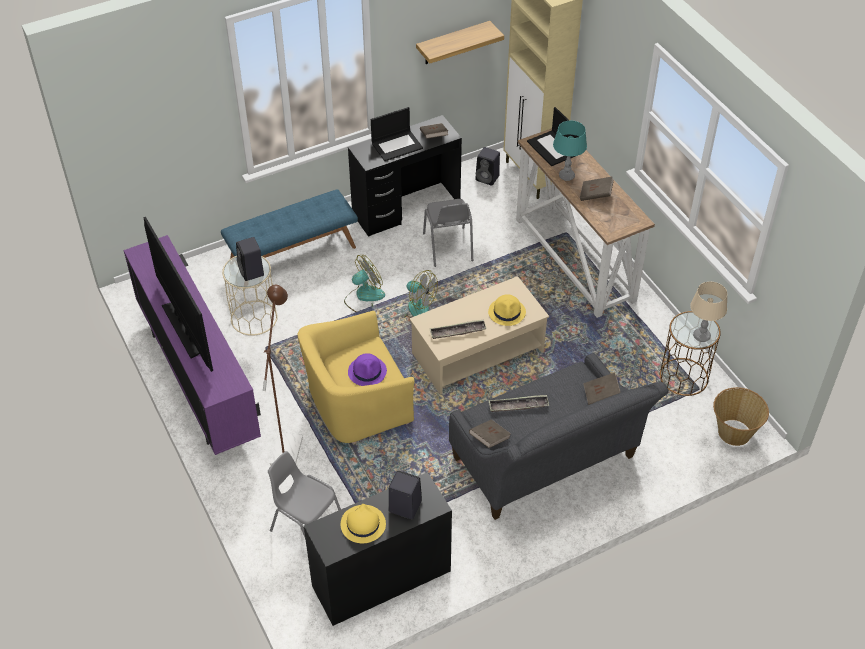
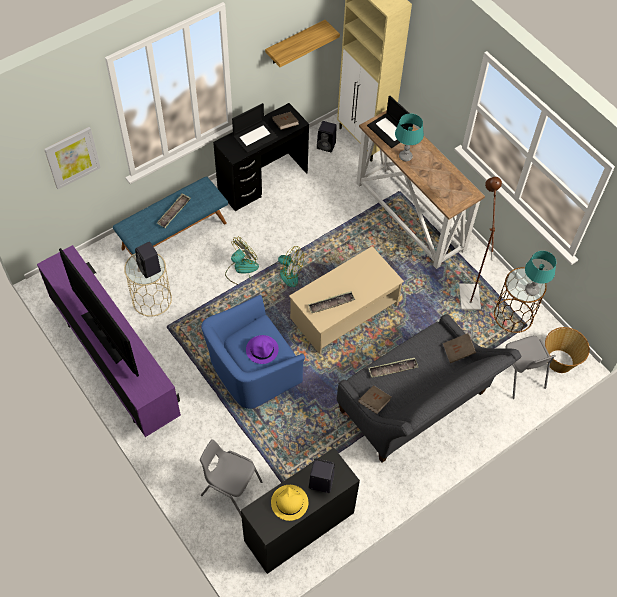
camera: 10 degrees left, 10 degrees up
brown floor lamp [263,285,303,465] -> brown floor lamp moved to [459,177,502,310]
yellow armchair [297,311,414,444] -> blue armchair [201,295,305,409]
grey chair [423,199,473,267] -> grey chair moved to [505,336,556,399]
yellow hat [488,294,526,326] -> none
brown book [580,177,614,201] -> none
beige table lamp [690,282,727,342] -> turquoise table lamp [525,251,556,296]
none -> picture [44,127,101,189]
none -> tray [157,194,190,228]

